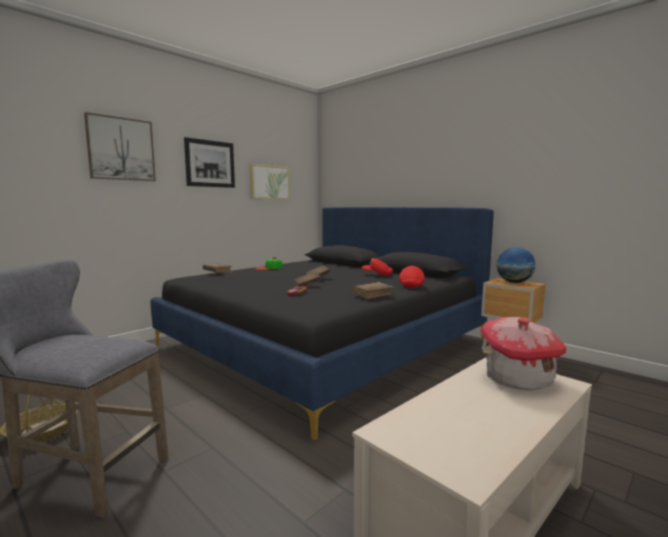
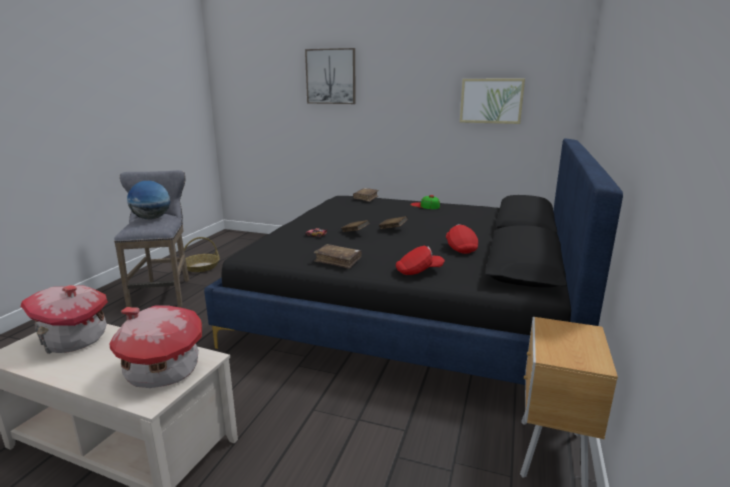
camera: 65 degrees right, 10 degrees up
picture [184,137,235,188] -> none
globe [496,247,536,283] -> globe moved to [127,181,170,219]
none -> toy house [20,285,108,354]

